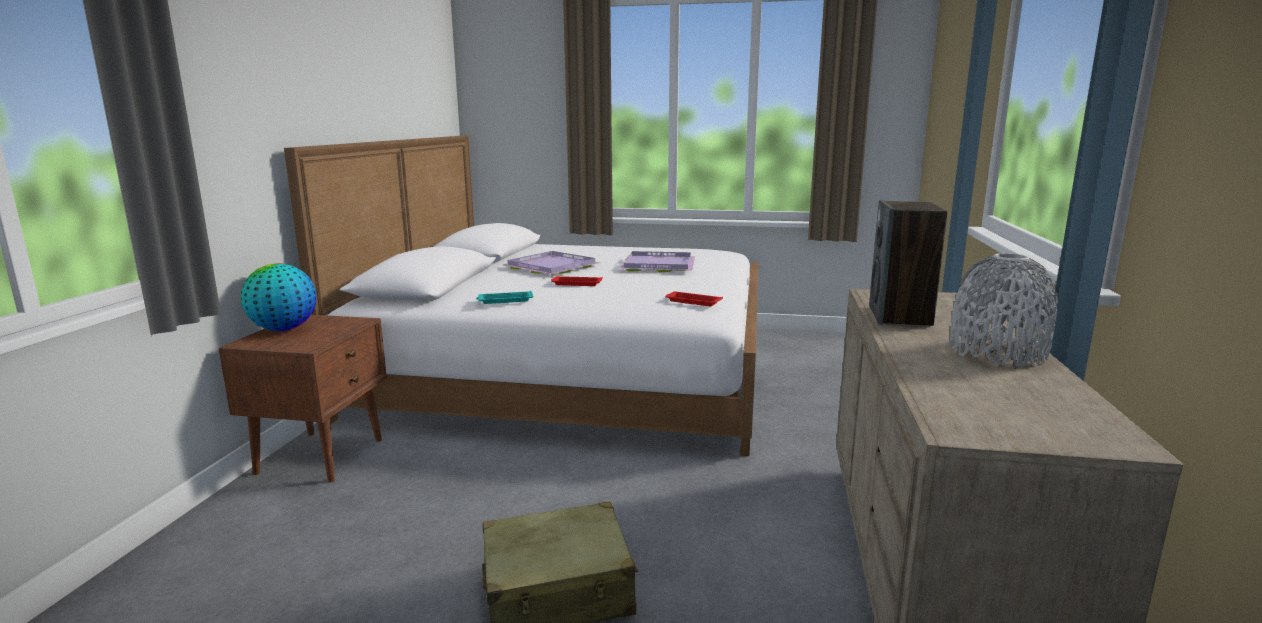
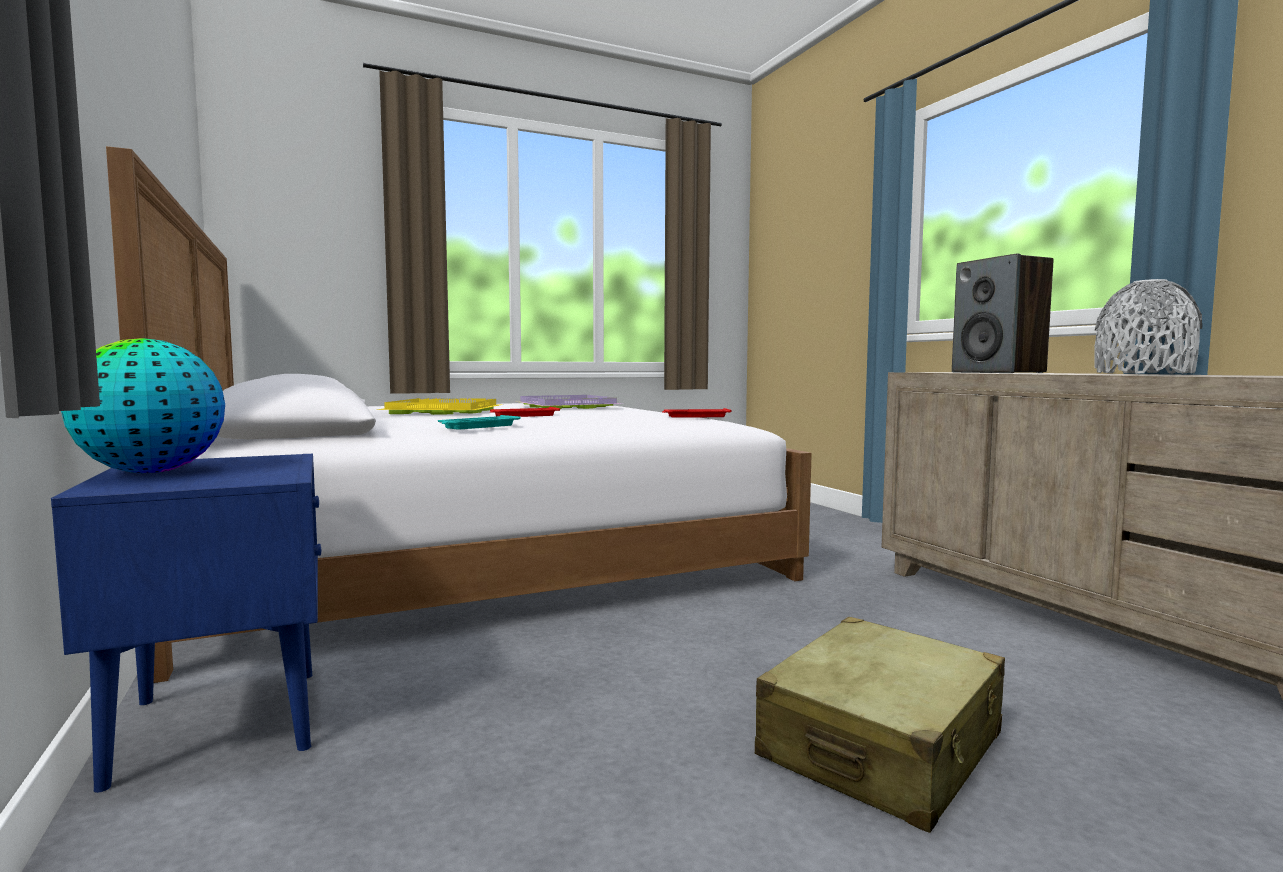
camera: 35 degrees left, 10 degrees down
brown nightstand [218,315,387,482] -> blue nightstand [51,454,321,793]
purple tray [503,251,601,275] -> yellow tray [376,398,499,415]

